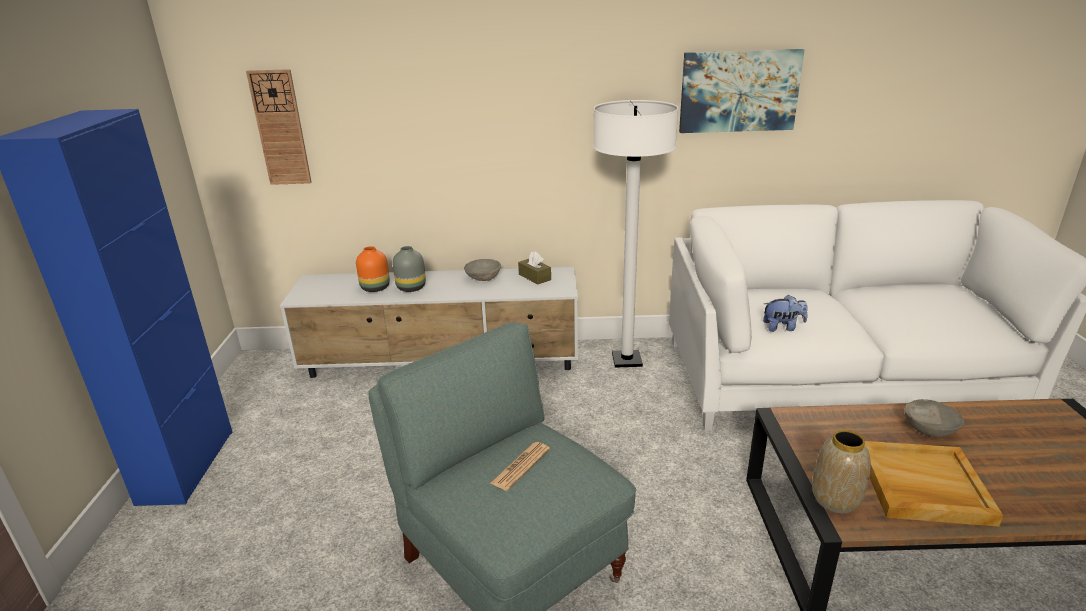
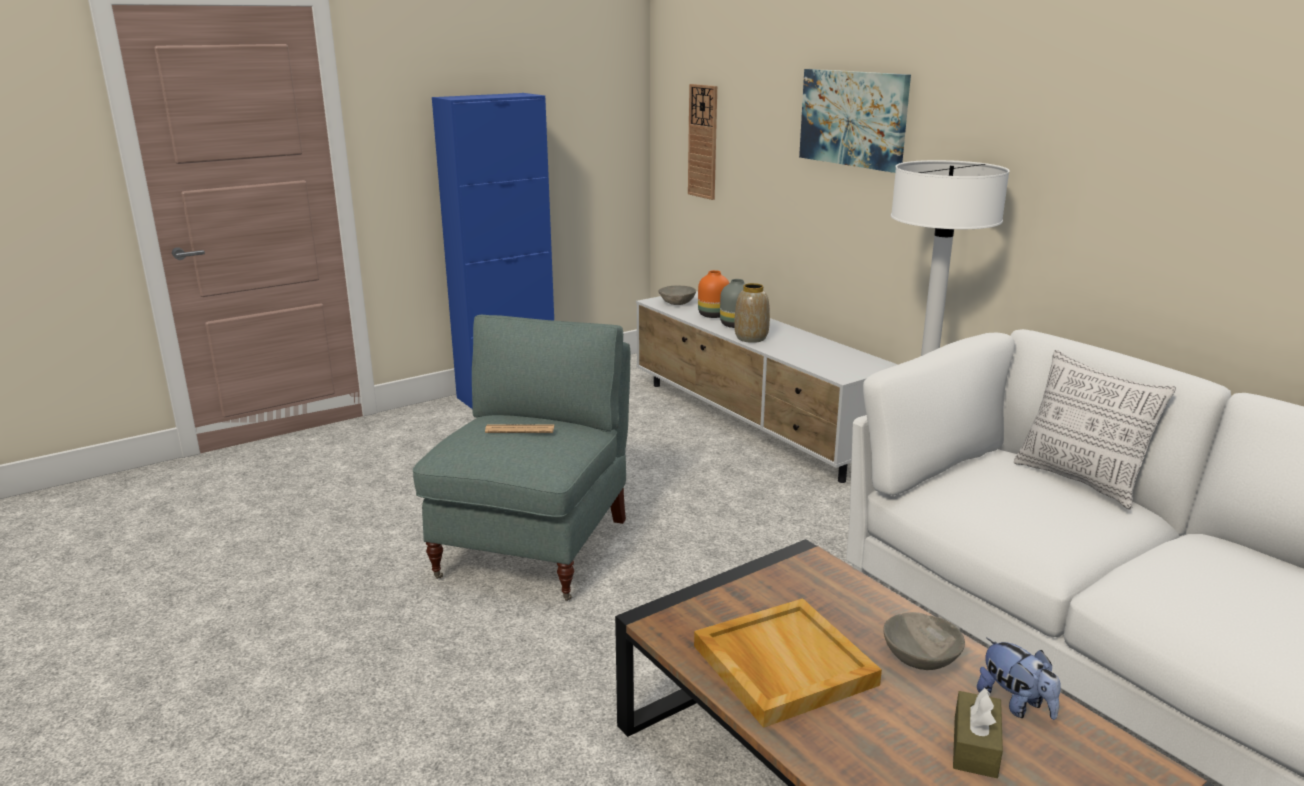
camera: 55 degrees right, 5 degrees down
grey bowl [464,259,501,281] -> grey bowl moved to [658,286,696,305]
brown tissue box [518,251,551,284] -> brown tissue box moved to [953,688,1003,778]
picture [679,49,804,133] -> picture moved to [799,69,911,173]
plush toy [763,295,808,332] -> plush toy moved to [977,638,1061,720]
vase [812,430,871,513] -> vase moved to [734,283,770,343]
none -> pillow [1014,350,1176,510]

